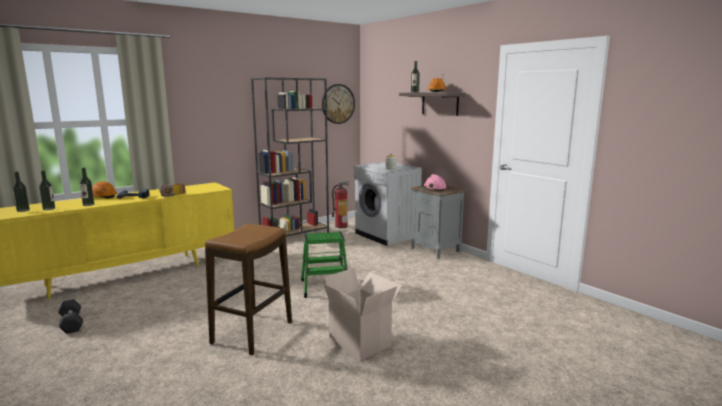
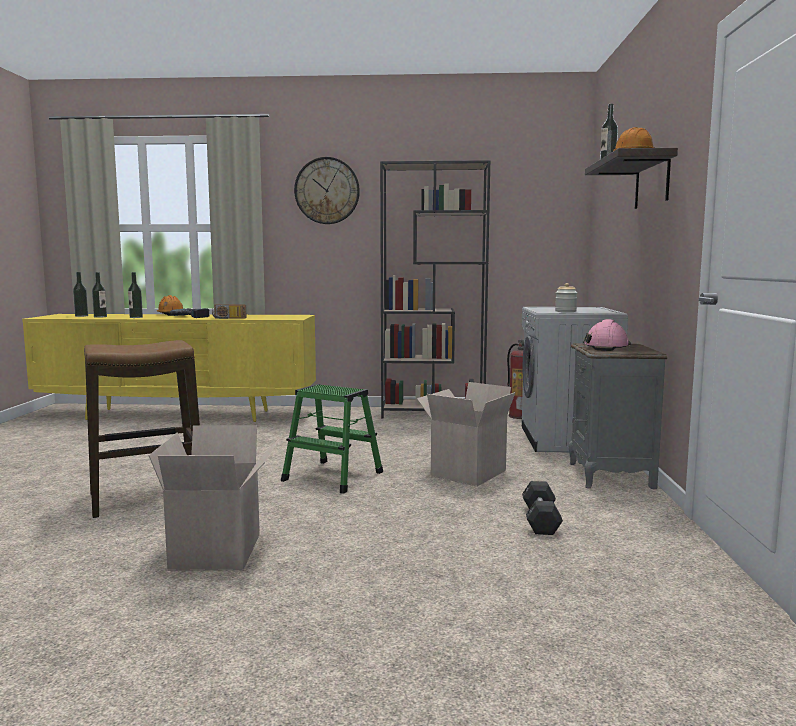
camera: 40 degrees right, 5 degrees down
black dumbbell [58,299,83,334] -> black dumbbell moved to [522,481,563,535]
wall clock [322,84,355,124] -> wall clock moved to [294,157,360,224]
none -> cardboard box [417,382,515,487]

